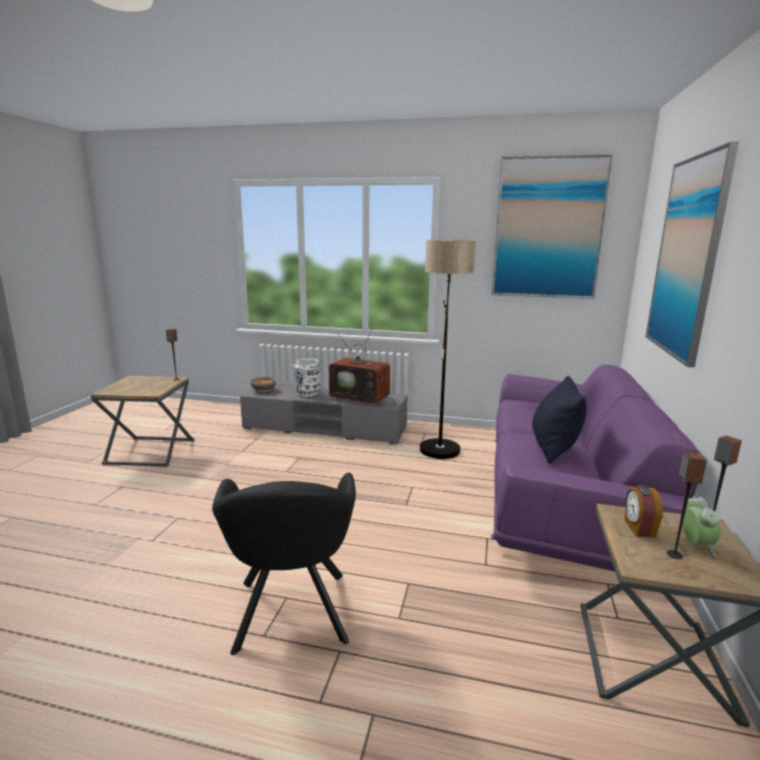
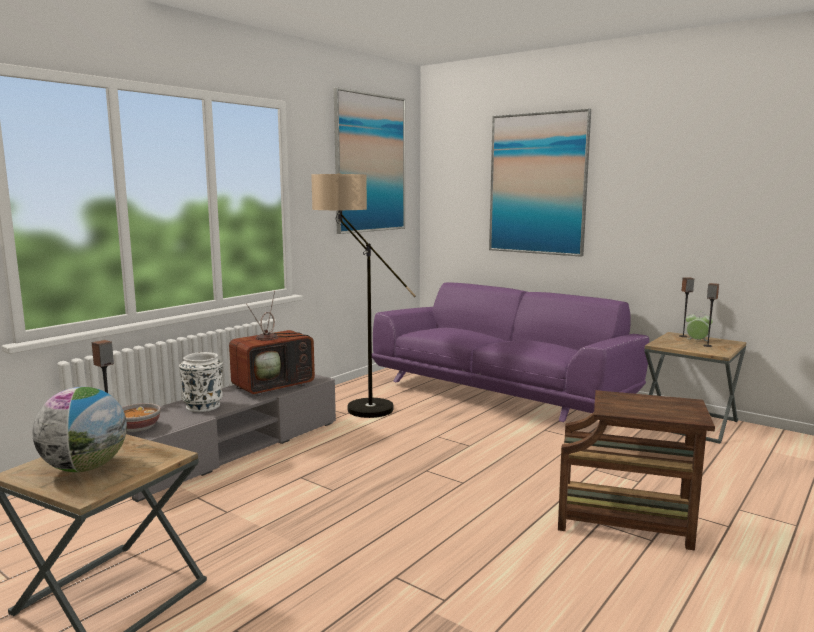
camera: 65 degrees left, 5 degrees down
black armchair [212,472,356,655] -> brown side table [558,390,715,551]
black pillow [532,376,587,464] -> none
alarm clock [625,485,663,538] -> none
none -> globe [32,387,127,472]

